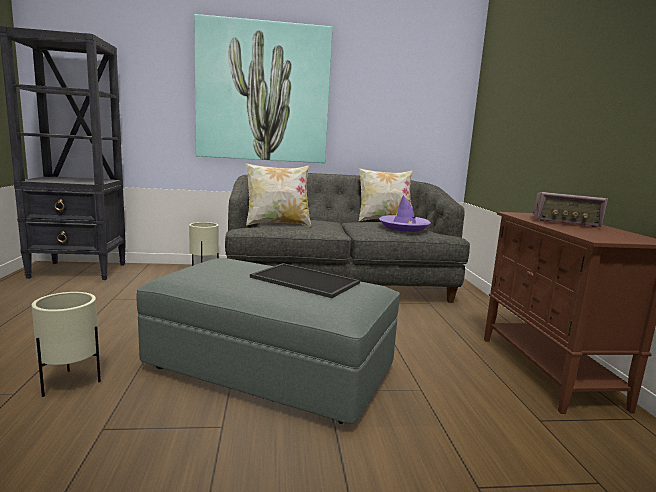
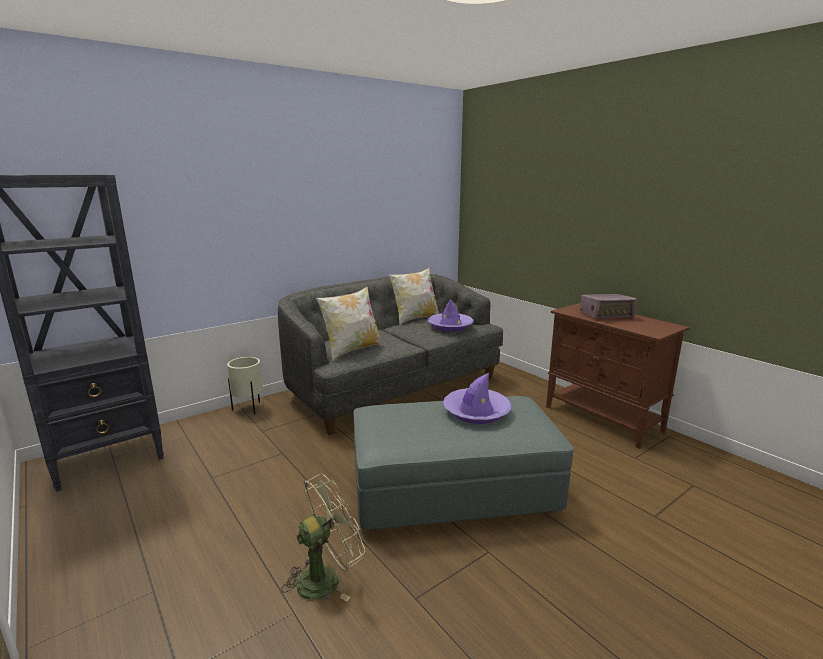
camera: 30 degrees left, 5 degrees up
beige planter [32,292,101,397] -> green fan [281,474,365,601]
picture [194,14,333,163] -> none
tray [250,263,360,298] -> purple hat [443,373,512,424]

